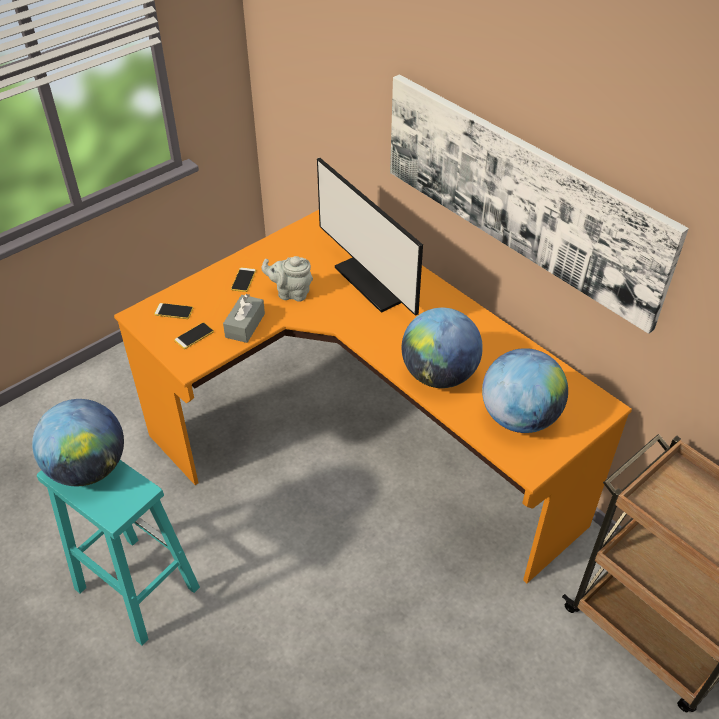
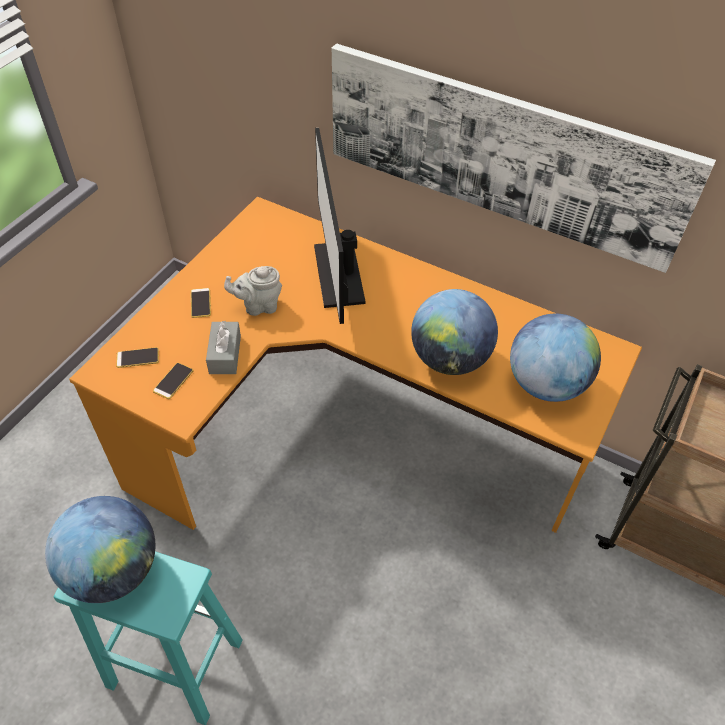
camera: 20 degrees left, 5 degrees up
monitor [317,158,423,316] -> monitor turned 45 degrees clockwise [314,128,366,324]

